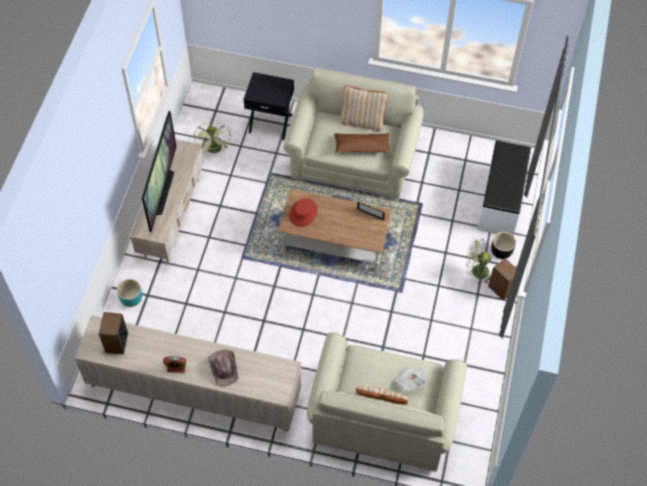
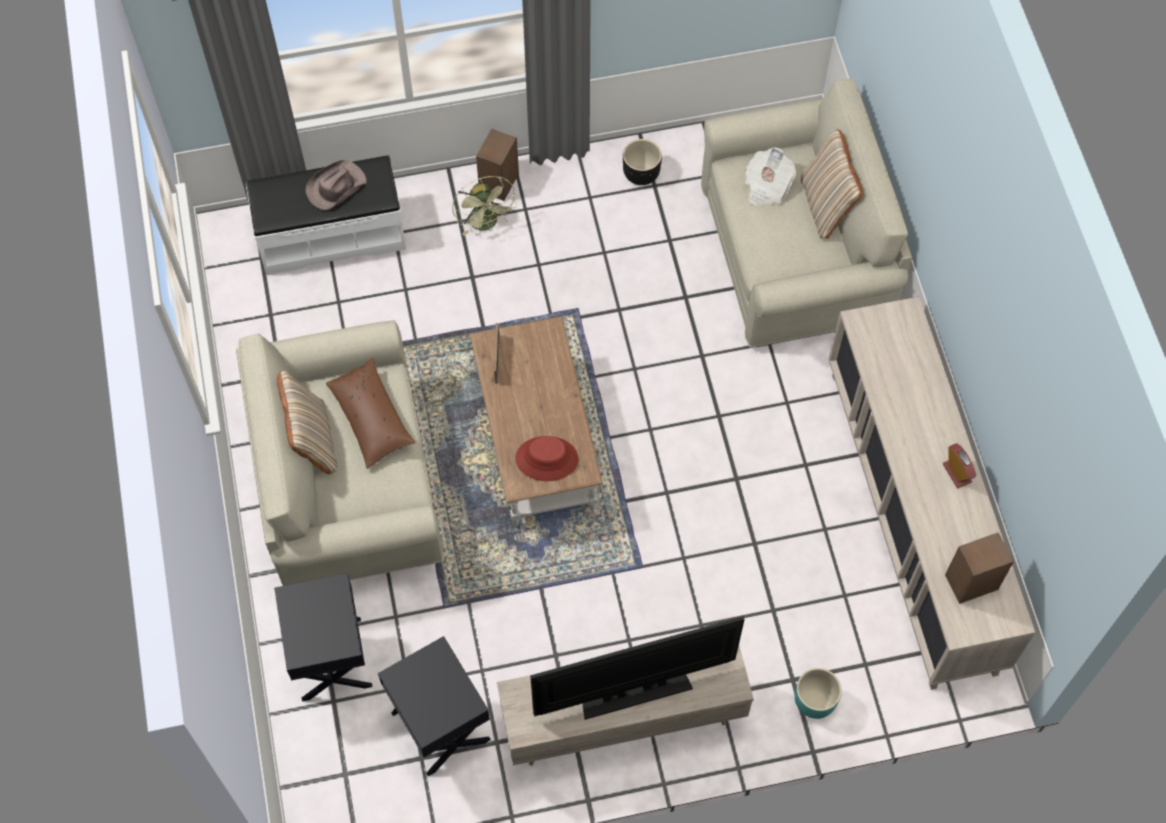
camera: 115 degrees left, 5 degrees up
green fan [194,122,231,153] -> black side table [378,636,491,776]
brown hat [209,350,238,387] -> brown hat moved to [305,160,367,210]
black planter [491,232,516,259] -> black planter moved to [623,139,662,185]

